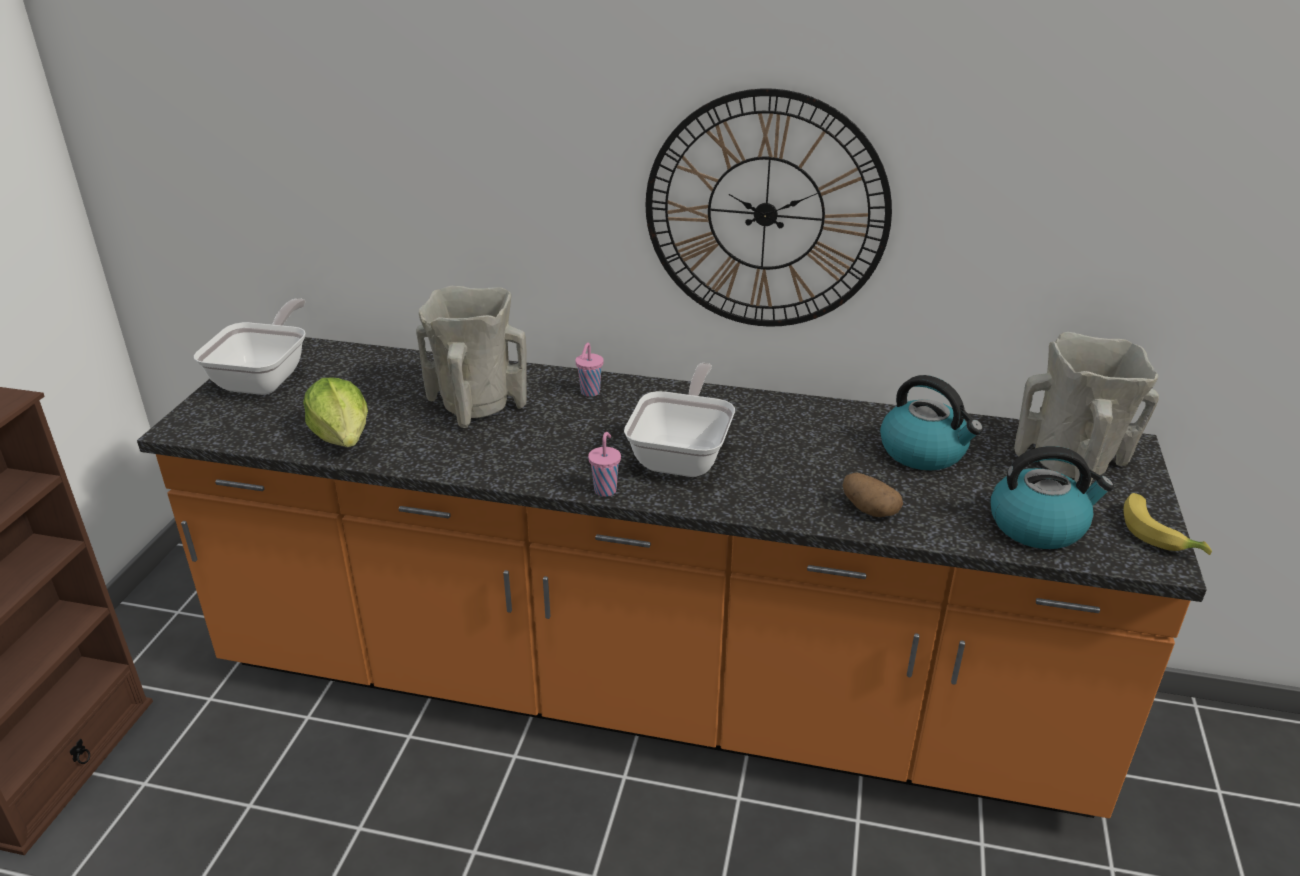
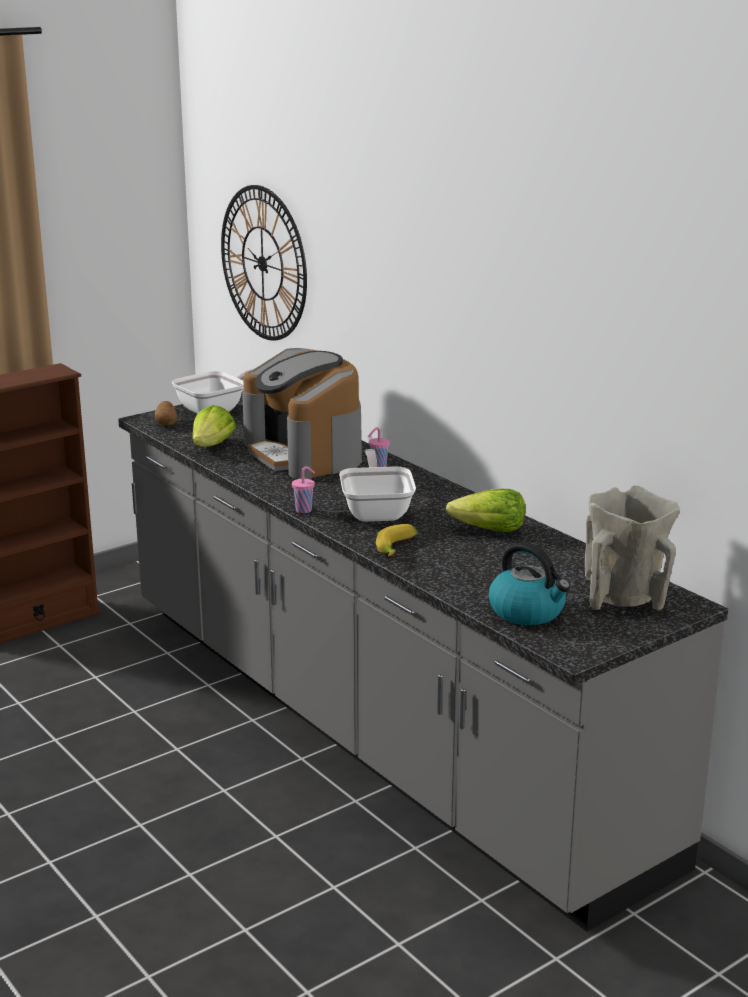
camera: 40 degrees right, 10 degrees down
orange counter [137,337,1207,818] -> grey counter [118,393,728,932]
beige vase [416,286,527,428] -> coffee machine [242,348,362,479]
frying pan [624,363,735,477] -> frying pan turned 60 degrees counterclockwise [339,449,416,522]
wall clock [646,89,892,327] -> wall clock moved to [221,185,307,341]
potato [843,472,903,517] -> potato moved to [155,401,177,426]
kettle [880,375,983,470] -> none
banana [1123,493,1212,555] -> banana moved to [376,524,418,556]
none -> lettuce [446,489,525,532]

